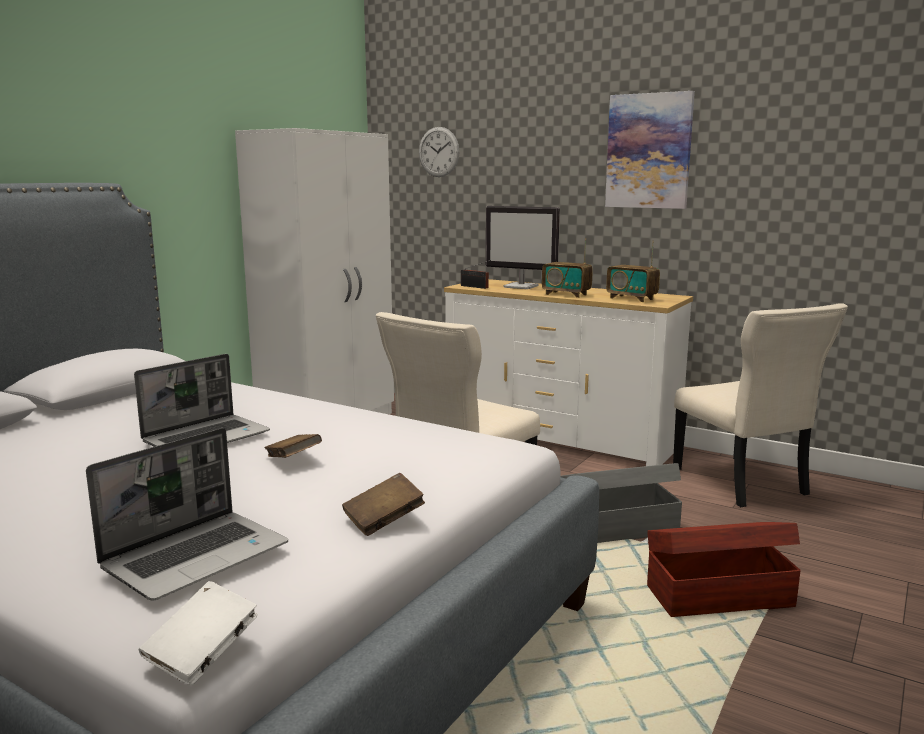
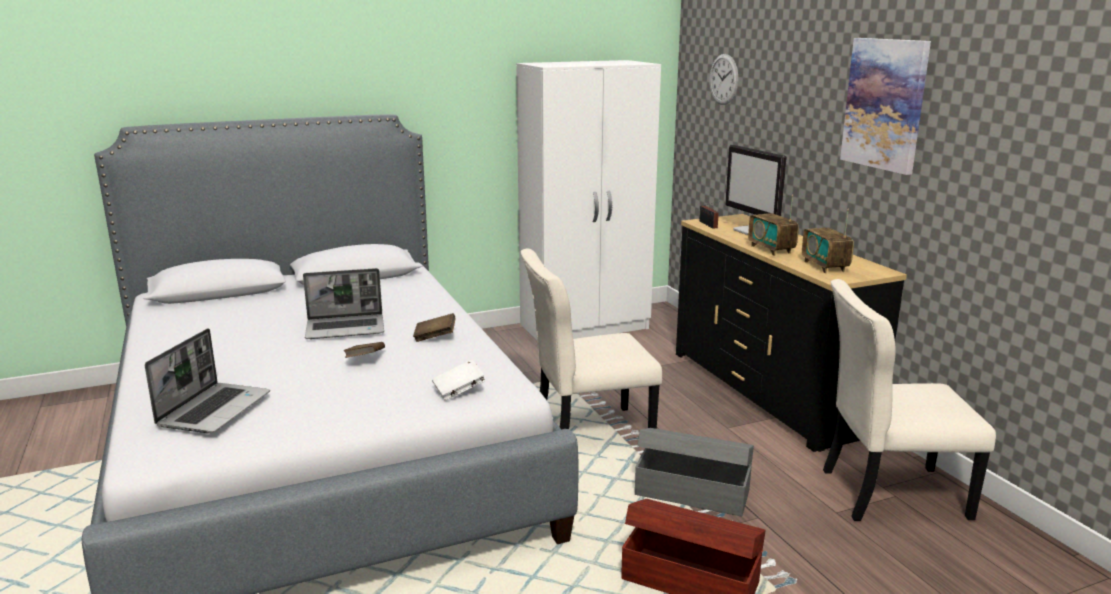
camera: 35 degrees right, 5 degrees up
laptop [86,428,288,601] -> laptop turned 60 degrees counterclockwise [145,328,270,433]
white book [139,581,258,685] -> white book moved to [432,360,486,401]
brown book [342,473,425,536] -> brown book moved to [413,313,456,342]
white dresser [444,279,693,466] -> black dresser [676,214,907,452]
beige chair [673,303,848,507] -> beige chair turned 75 degrees clockwise [823,279,996,521]

